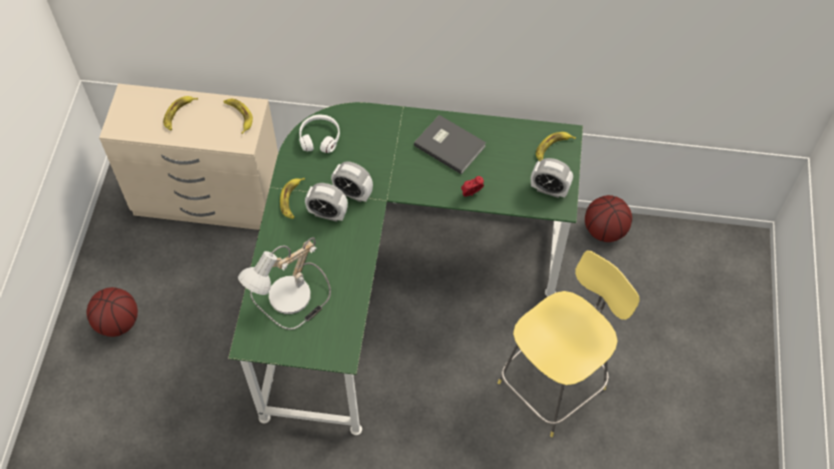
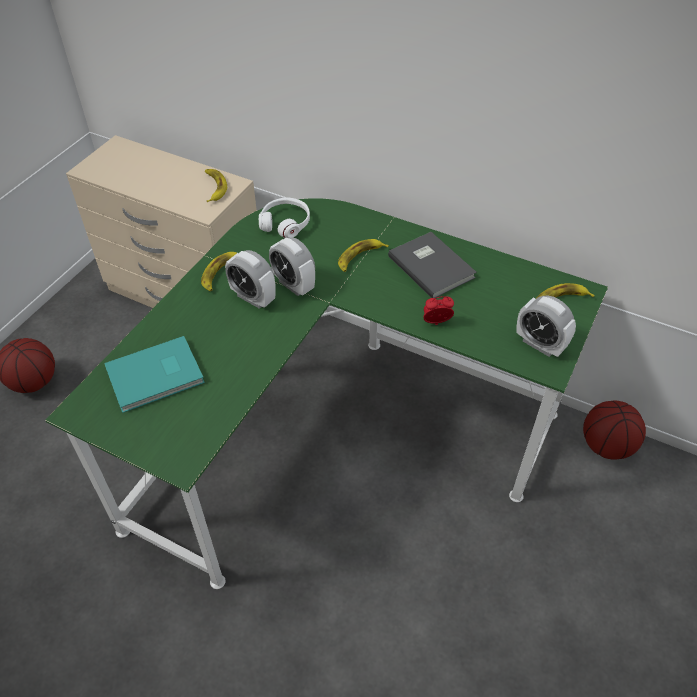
camera: 20 degrees right, 10 degrees down
banana [163,96,198,131] -> banana moved to [338,239,389,272]
table lamp [238,237,331,330] -> turquoise book [104,336,205,413]
yellow stool [498,251,640,437] -> none

